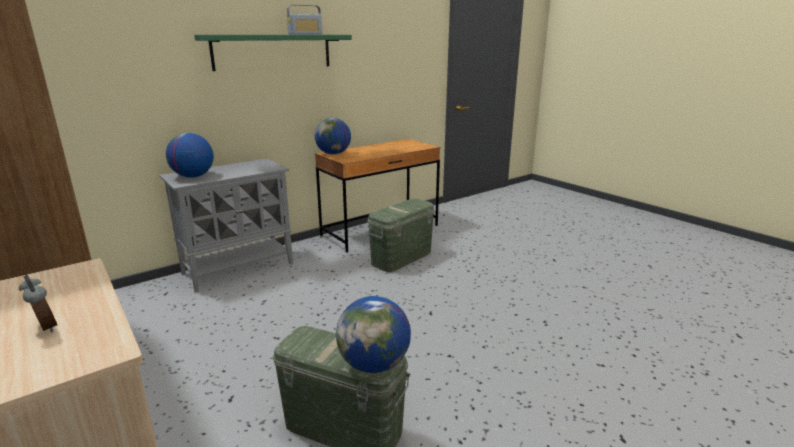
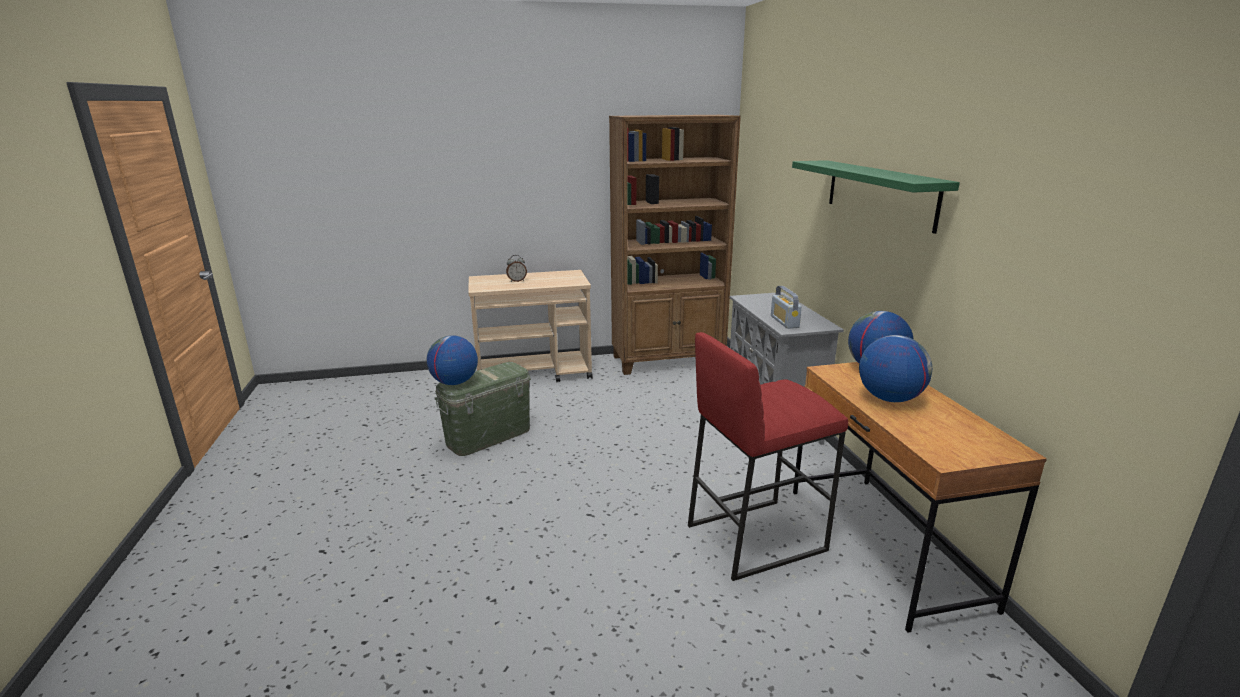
camera: 115 degrees right, 0 degrees up
globe [166,133,214,178] -> globe moved to [859,335,932,402]
radio [287,5,322,35] -> radio moved to [771,286,802,329]
green storage box [368,198,434,272] -> red stool [688,332,848,581]

